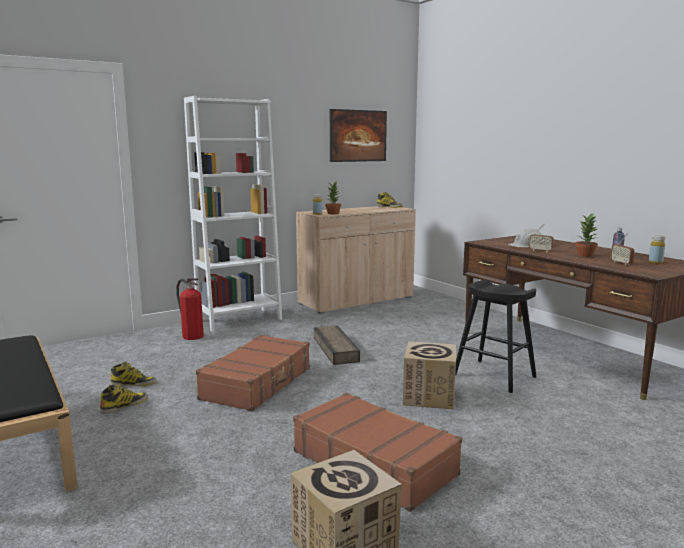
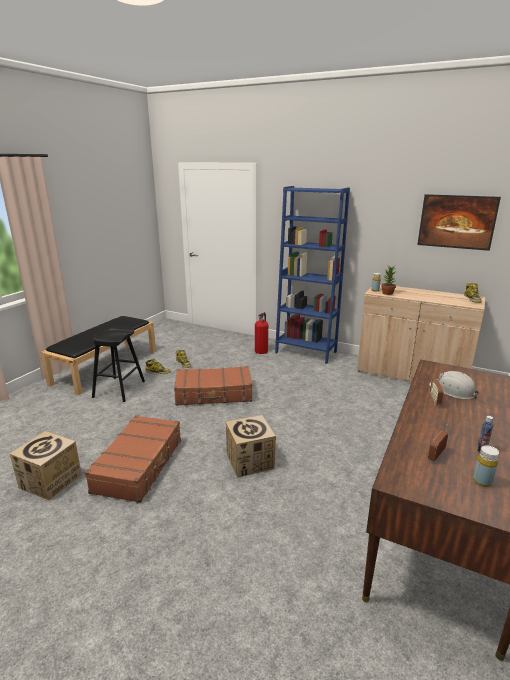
camera: 60 degrees right, 10 degrees up
white bookcase [184,96,282,332] -> blue bookcase [275,186,350,364]
crate [314,325,360,365] -> none
black stool [455,280,537,393] -> black stool moved to [92,326,145,402]
potted plant [575,213,598,257] -> none

